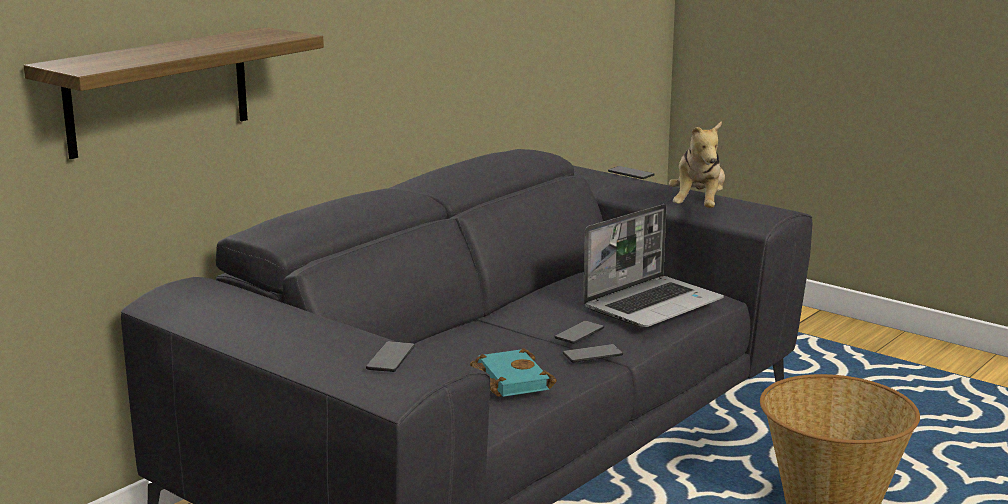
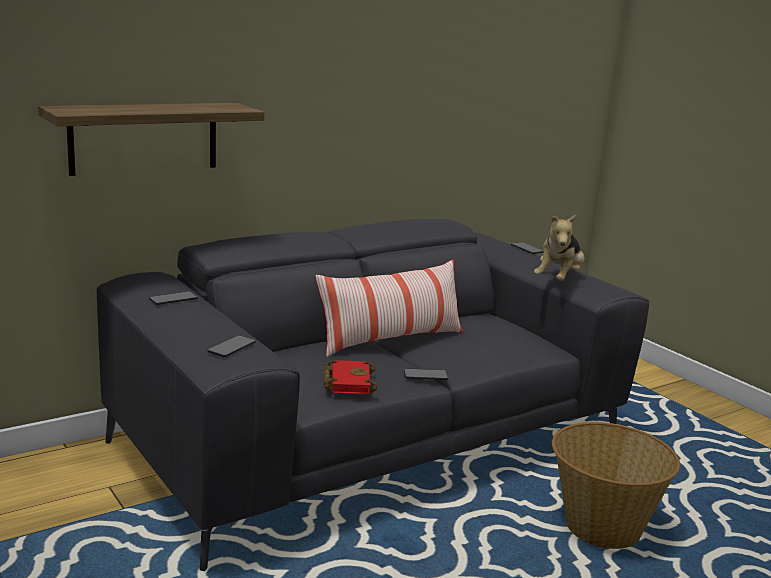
camera: 15 degrees right, 0 degrees up
turquoise book [470,348,557,397] -> red book [324,360,377,394]
phone [554,320,604,344] -> phone moved to [149,291,198,305]
laptop [583,204,724,328] -> none
none -> pillow [315,260,463,357]

